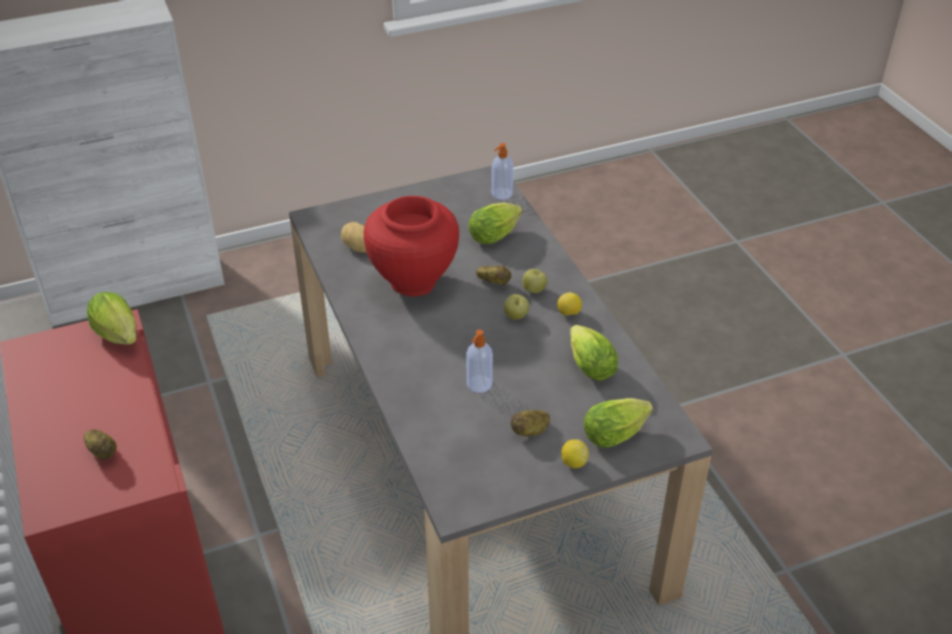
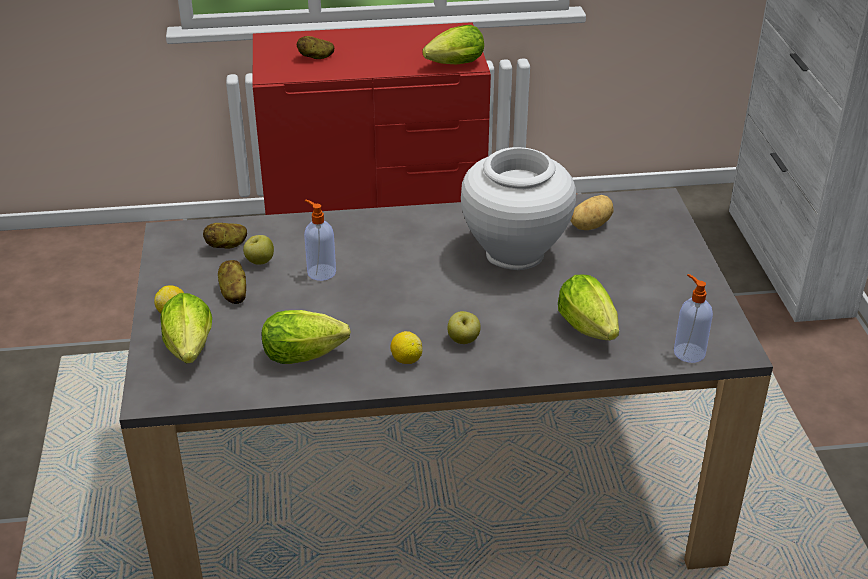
camera: 105 degrees right, 5 degrees down
red vase [364,196,459,296] -> white vase [461,147,576,270]
potato [476,266,512,286] -> potato moved to [203,223,247,249]
apple [504,294,529,320] -> apple moved to [243,235,274,265]

